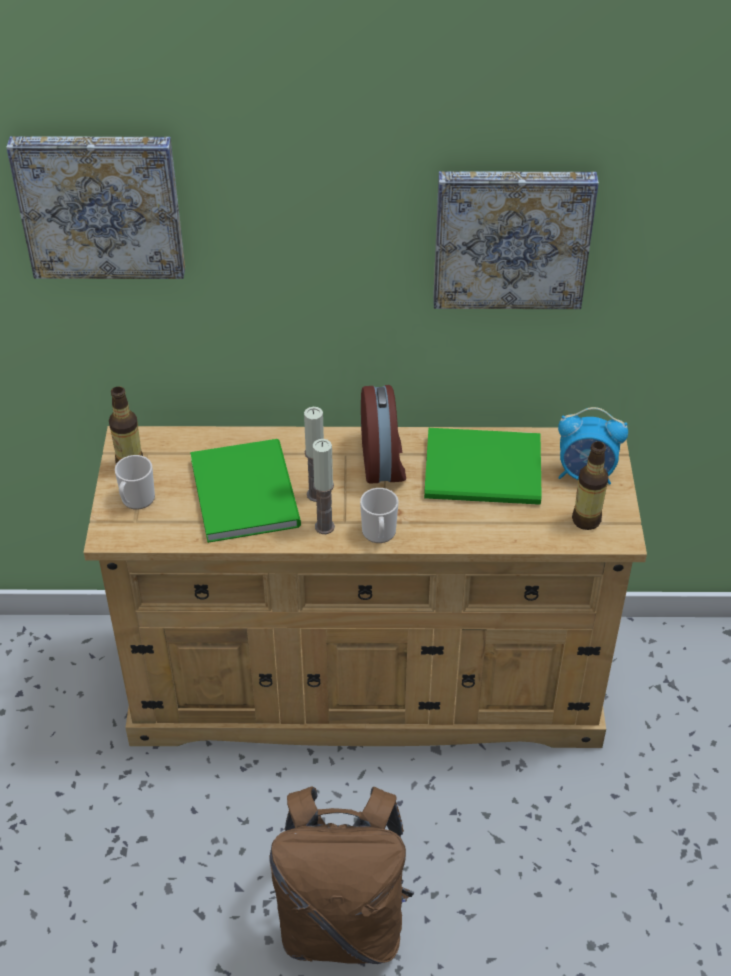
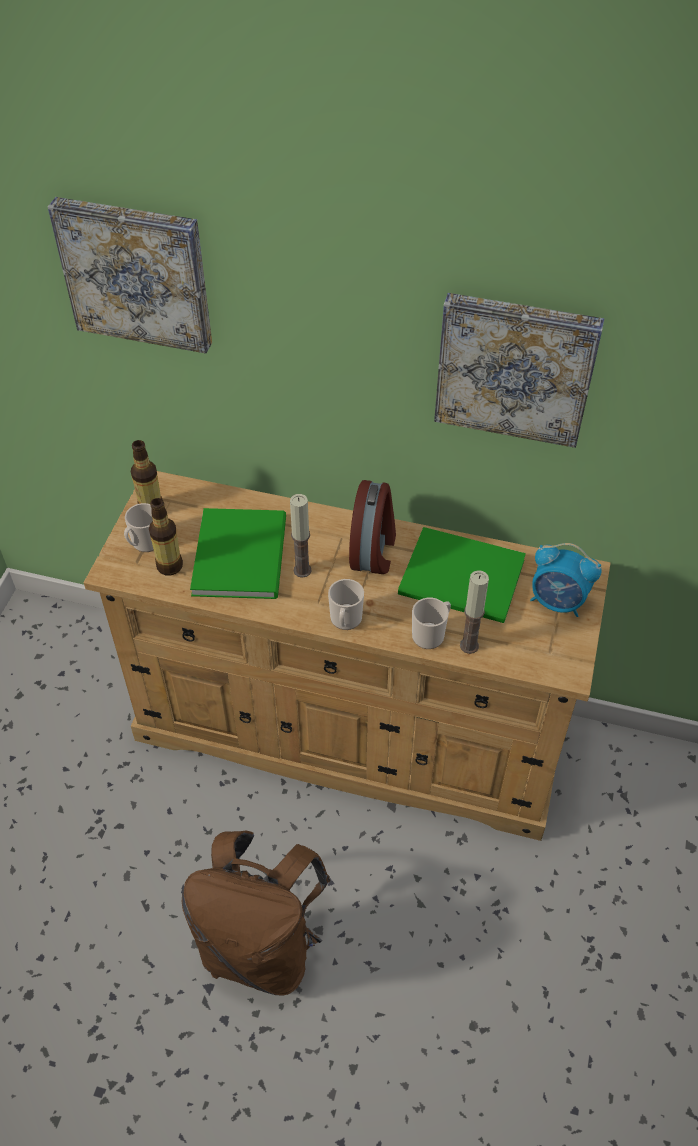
camera: 15 degrees right, 5 degrees up
candle [313,439,335,534] -> candle moved to [460,570,489,654]
bottle [572,442,608,530] -> bottle moved to [149,498,183,576]
none -> mug [412,598,451,649]

